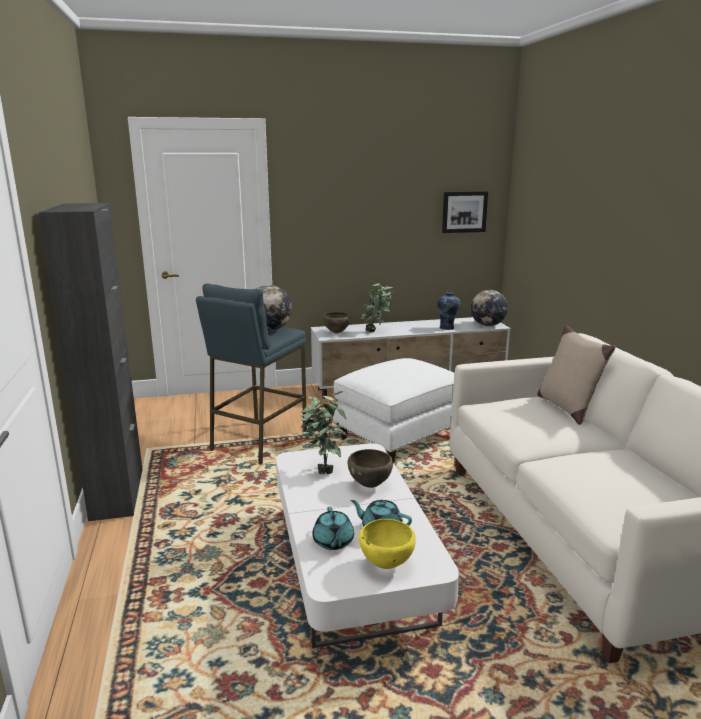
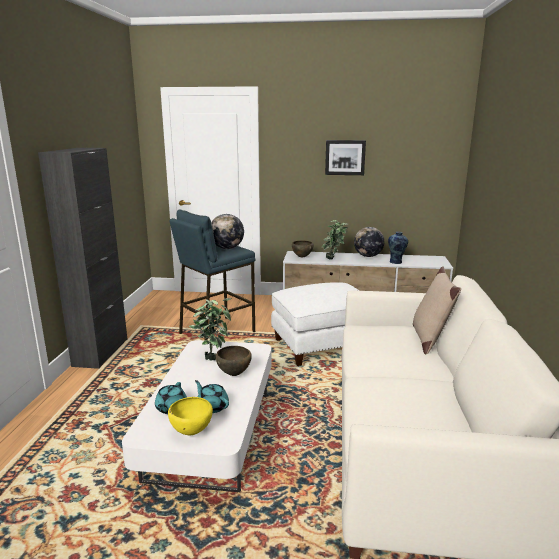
camera: 20 degrees right, 0 degrees up
picture [442,191,488,233] -> picture moved to [325,140,366,175]
globe [471,290,508,326] -> globe moved to [354,227,384,257]

